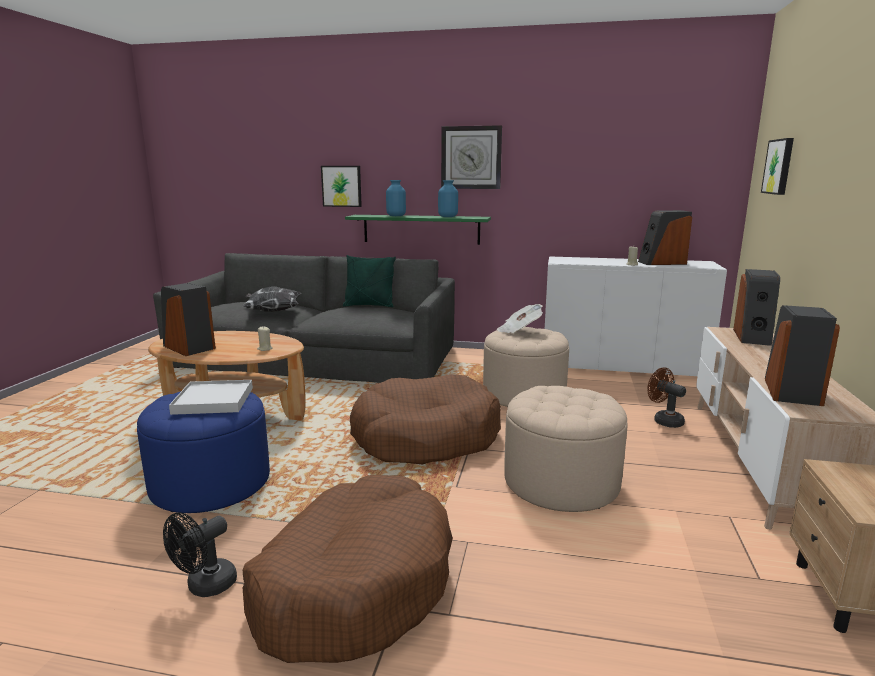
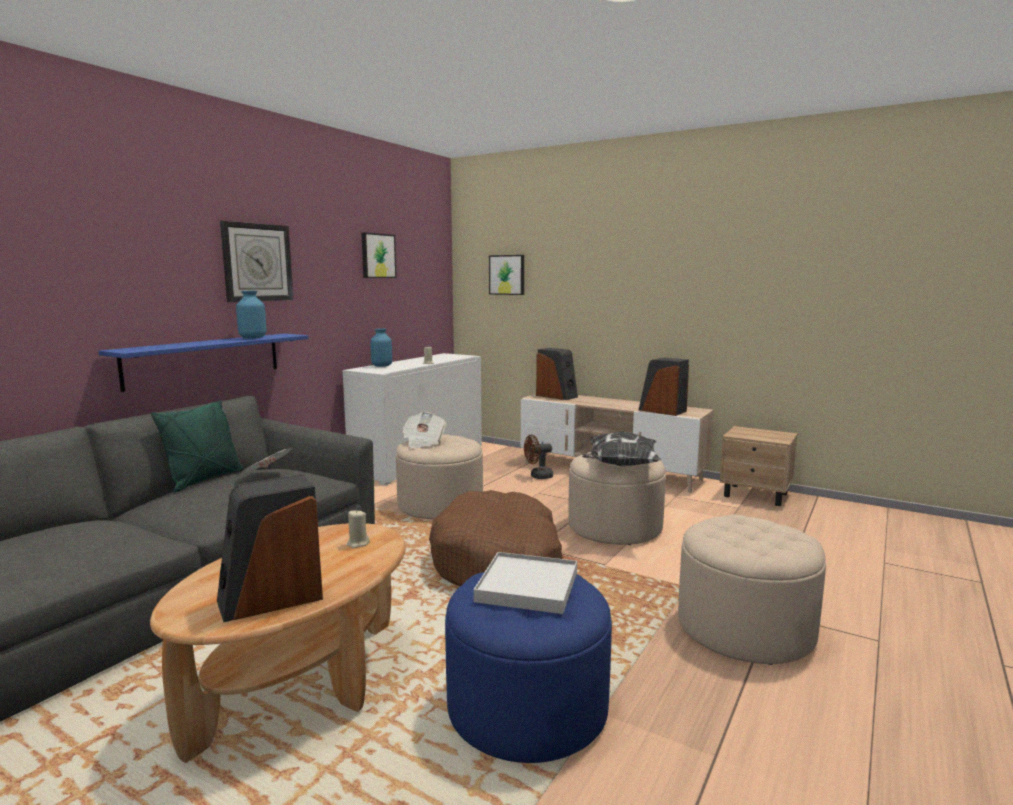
camera: 70 degrees left, 5 degrees down
black fan [163,512,237,597] -> none
pillow [243,286,301,312] -> pillow moved to [582,432,661,466]
brown dog bed [243,475,453,663] -> beige ottoman [678,515,826,665]
picture [321,166,362,207] -> picture moved to [361,233,397,278]
green shelf [345,215,491,245] -> blue shelf [99,334,308,392]
blue vase [386,180,406,216] -> blue vase moved to [370,328,392,367]
speaker [638,210,692,265] -> none
none -> newspaper [234,448,293,478]

